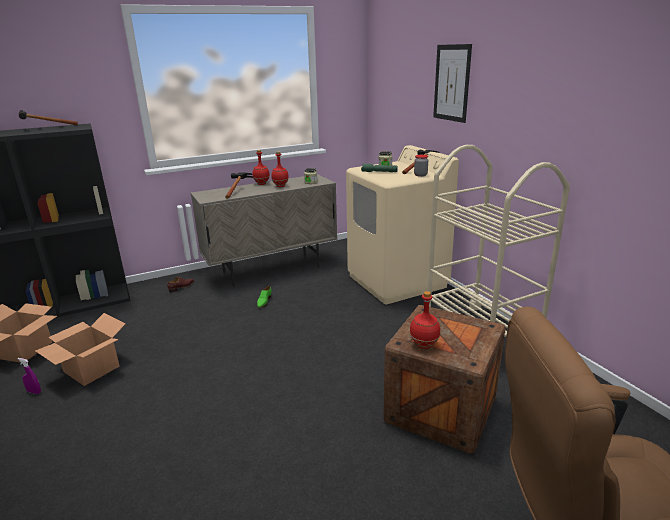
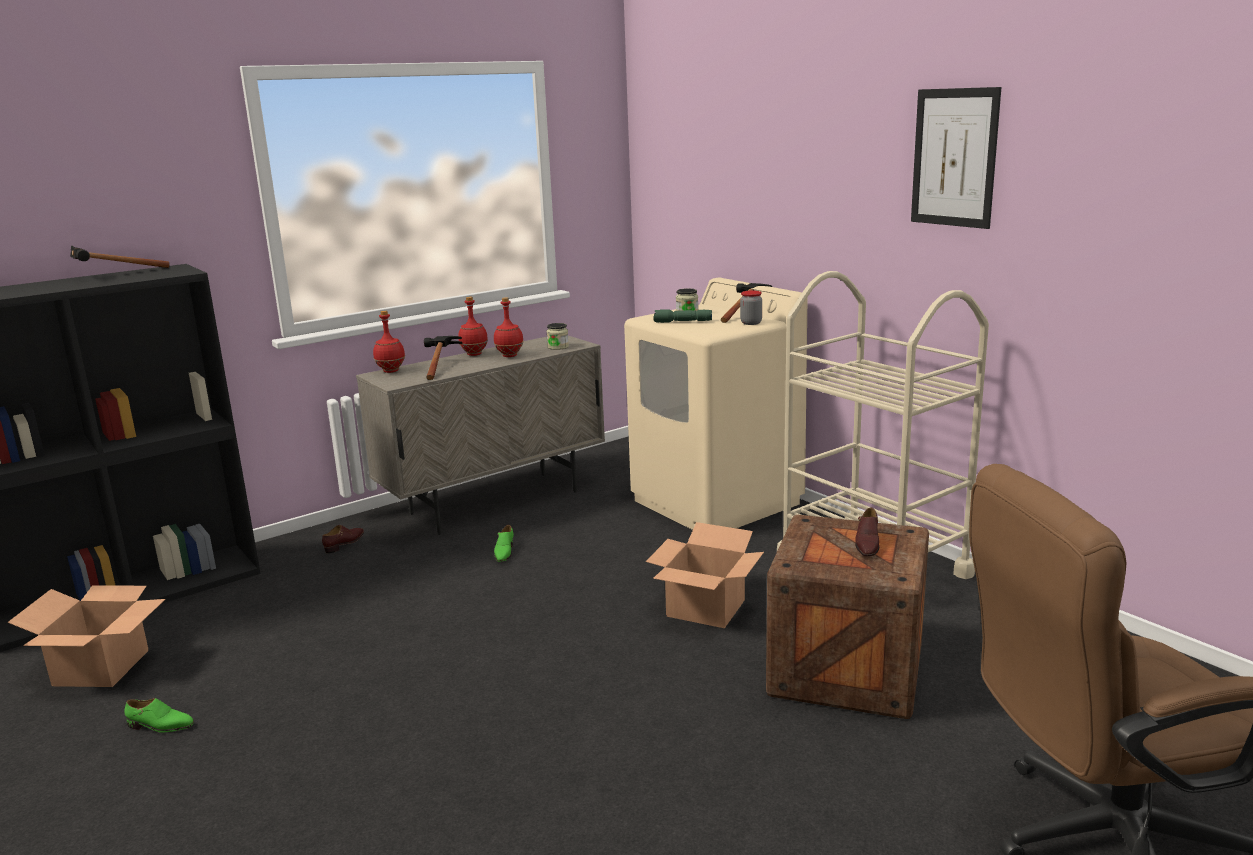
camera: 10 degrees left, 5 degrees down
purple spray bottle [17,358,41,394] -> green shoe [124,698,194,732]
cardboard box [35,313,126,386] -> cardboard box moved to [646,522,764,628]
red bottle [410,291,440,349] -> red bottle moved to [373,311,405,373]
picture [433,44,472,123] -> picture moved to [911,87,1001,229]
none -> brown shoe [855,508,879,556]

